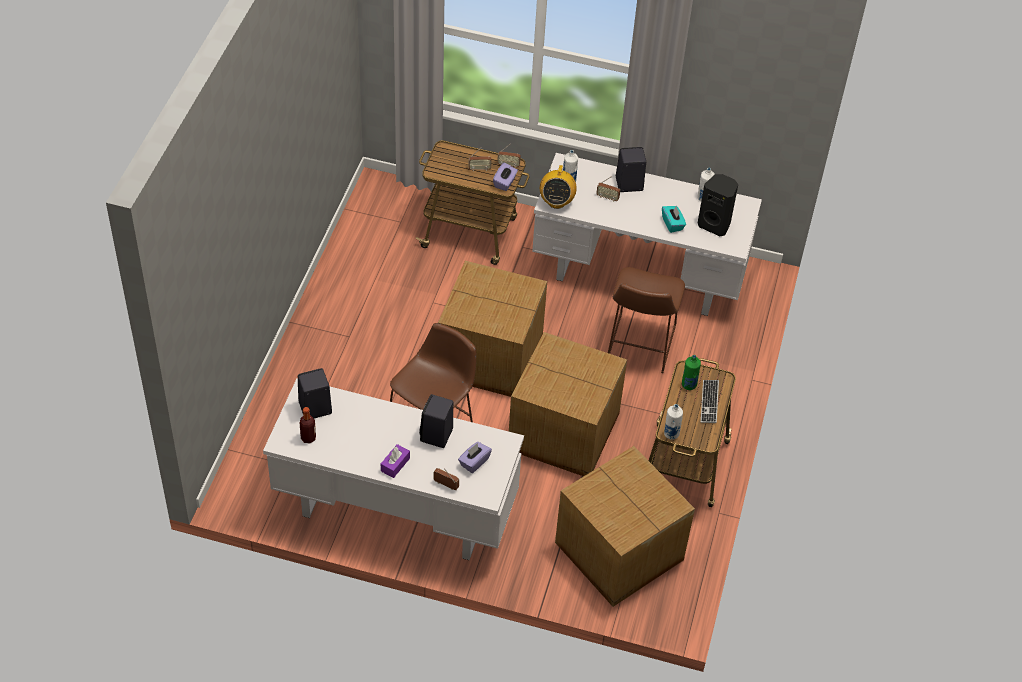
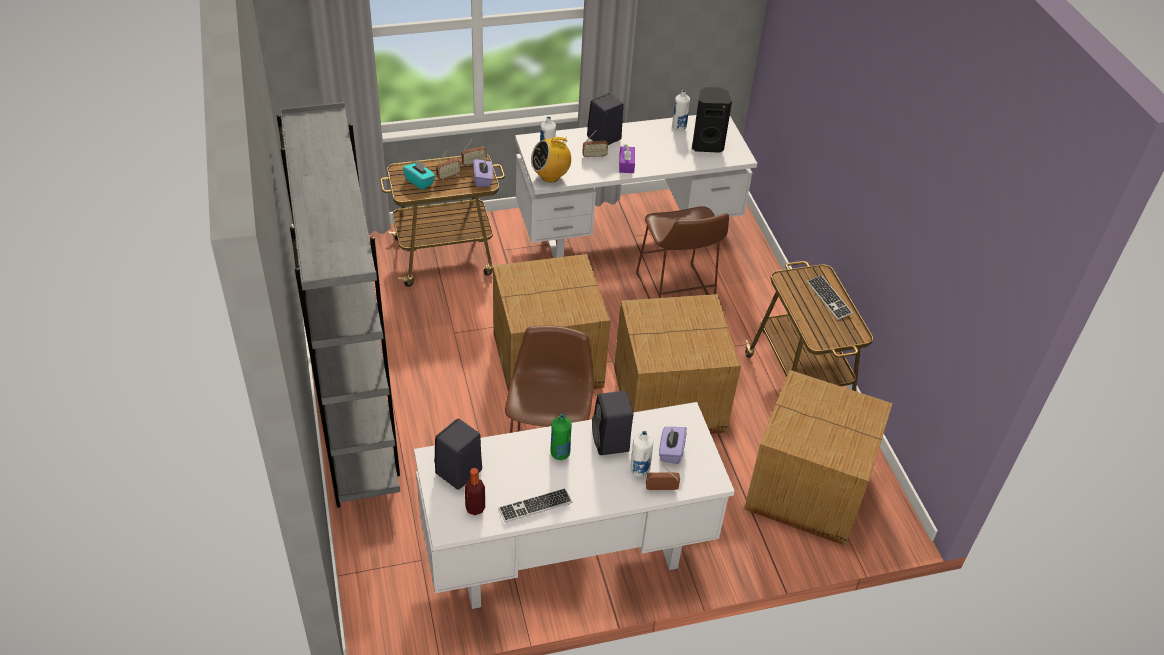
camera: 30 degrees left, 5 degrees down
purple tissue box [381,444,410,478] -> purple tissue box moved to [619,144,635,173]
radio [540,163,577,209] -> radio turned 90 degrees clockwise [531,135,571,182]
turquoise tissue box [662,206,686,233] -> turquoise tissue box moved to [403,160,435,190]
white bottle [664,404,683,440] -> white bottle moved to [630,431,653,477]
green bottle [682,355,701,390] -> green bottle moved to [551,414,572,460]
none -> grey bookcase [277,102,400,507]
none -> keyboard [498,488,572,523]

